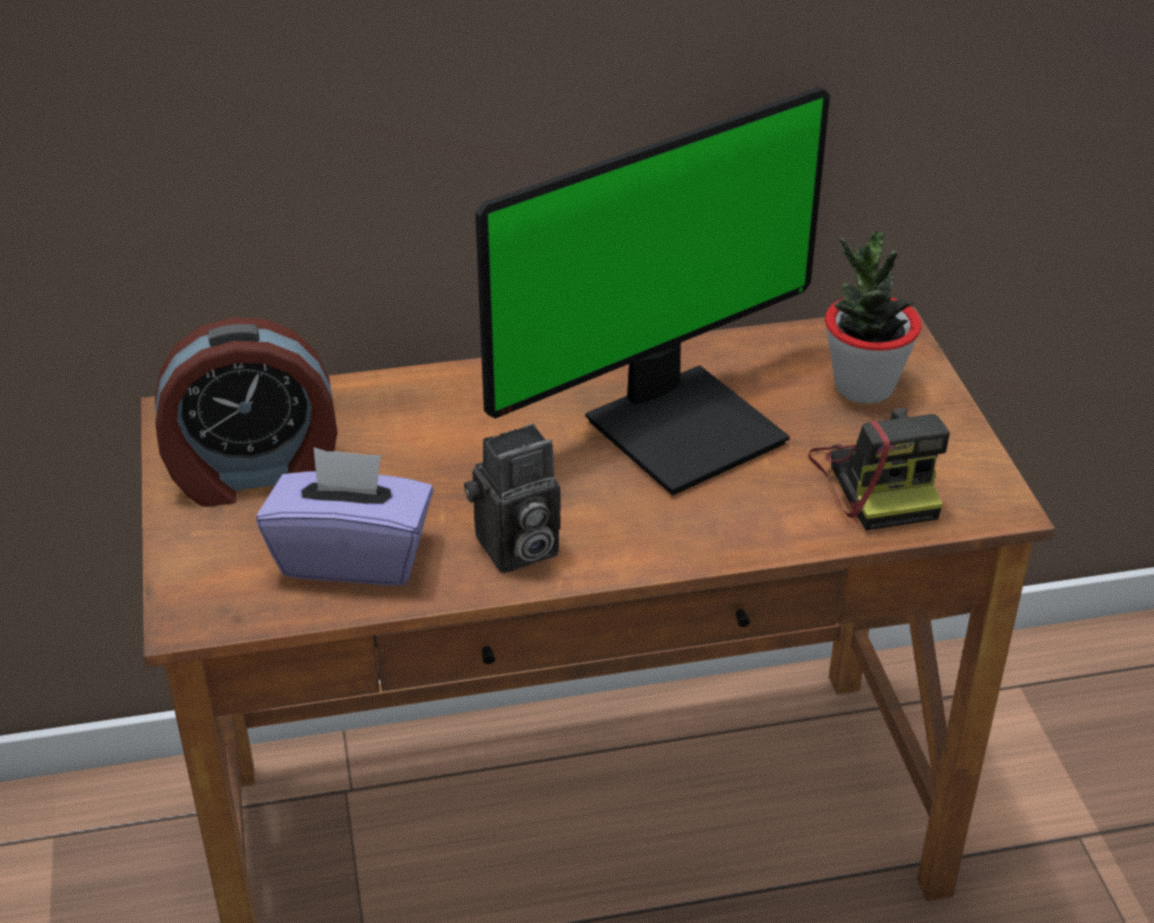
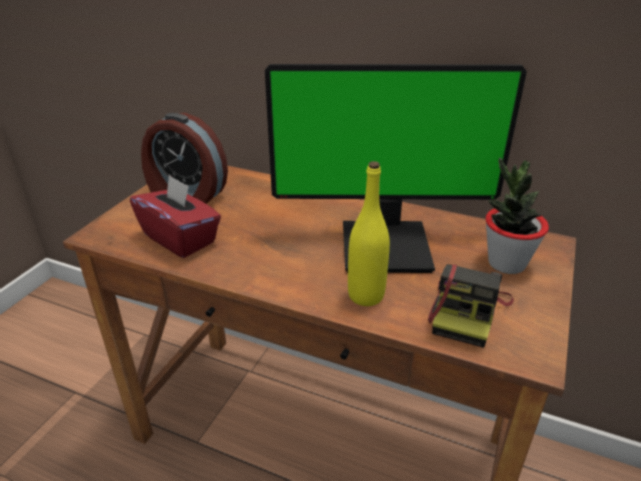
camera: 35 degrees right, 5 degrees down
purple tissue box [256,447,434,585] -> red tissue box [130,174,221,258]
camera [464,424,561,573] -> none
none -> yellow bottle [348,161,390,306]

